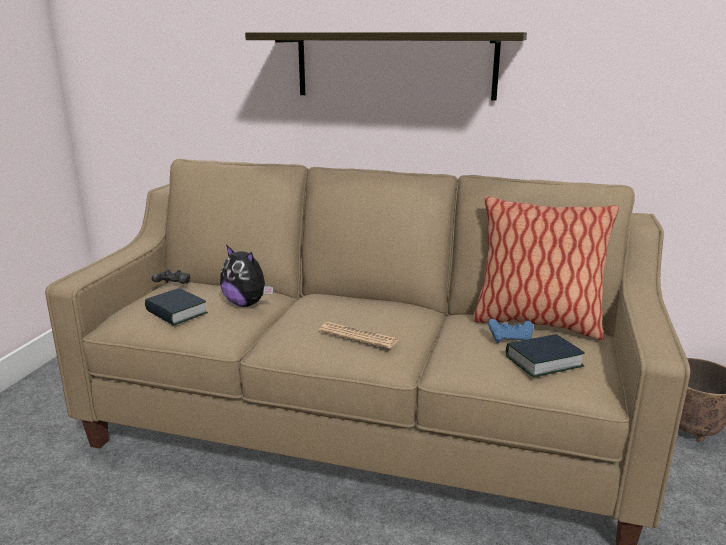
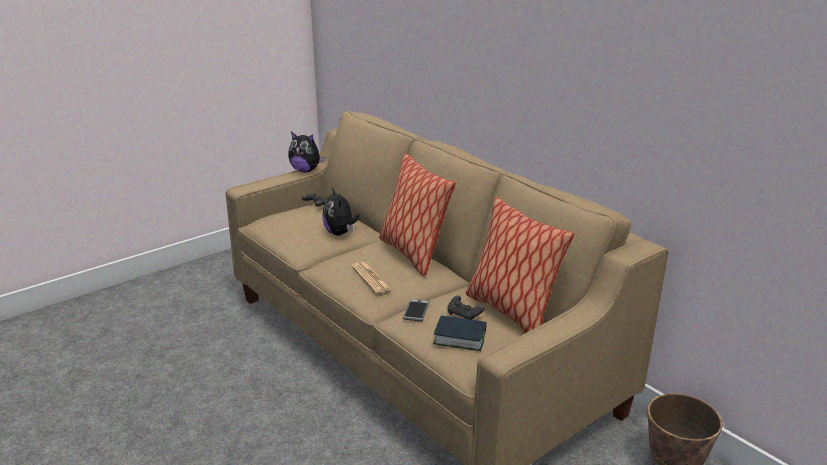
camera: 35 degrees right, 5 degrees up
book [145,288,208,325] -> none
shelf [245,32,527,100] -> none
blue game controller [488,319,533,343] -> black game controller [448,295,484,320]
none -> plush toy [288,132,325,172]
none -> pillow [379,153,456,276]
none -> phone [403,299,430,322]

